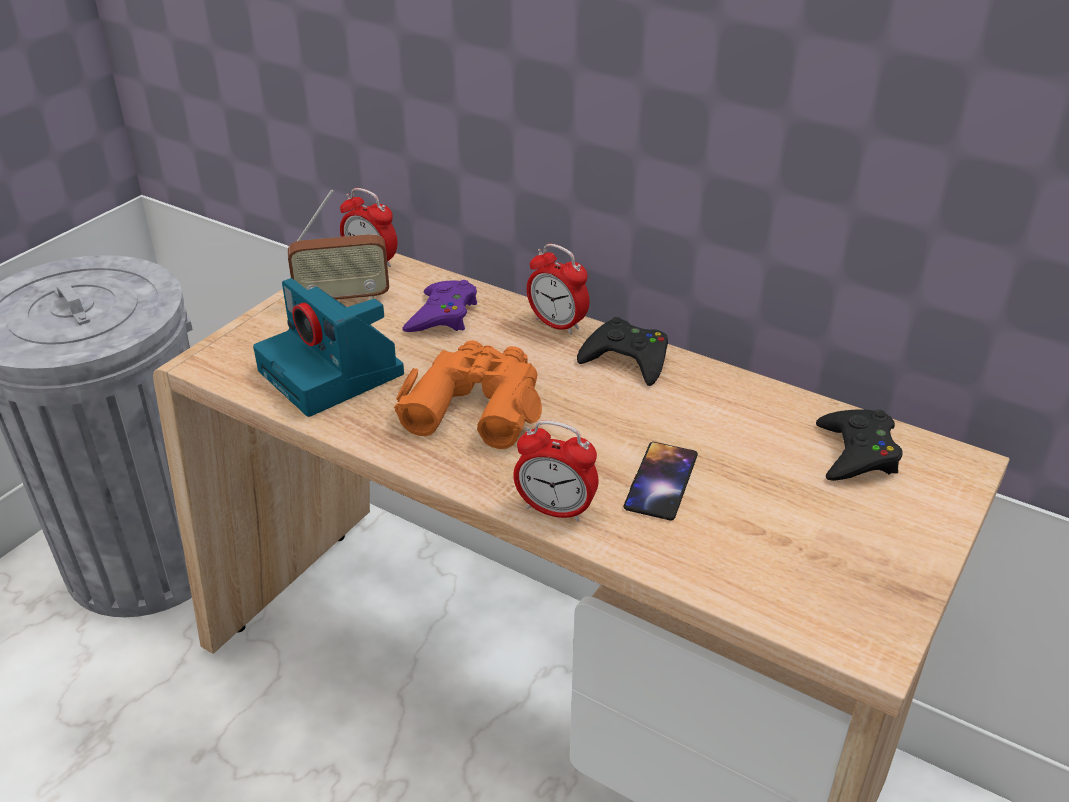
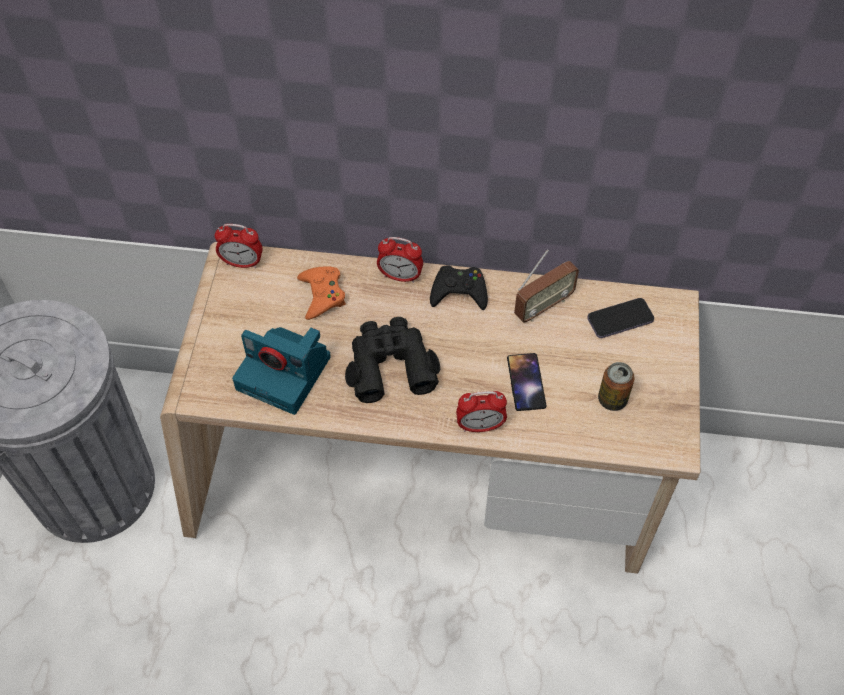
camera: 25 degrees left, 20 degrees up
radio [288,190,389,300] -> radio moved to [514,250,579,323]
orange binoculars [394,340,542,449] -> black binoculars [345,317,440,403]
purple game controller [402,280,477,332] -> orange game controller [297,266,346,320]
black game controller [816,409,903,481] -> phone [587,298,654,338]
none -> can [598,362,634,411]

